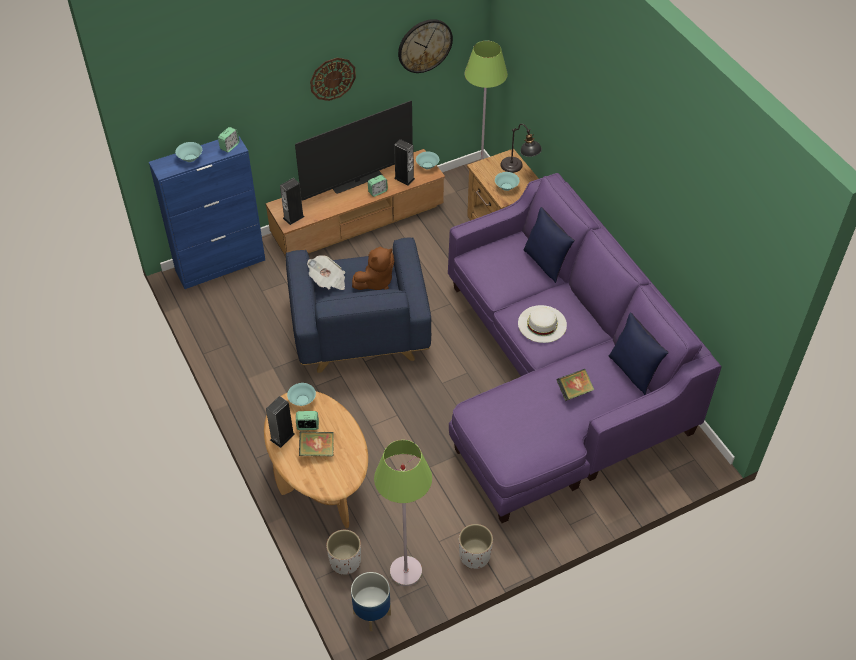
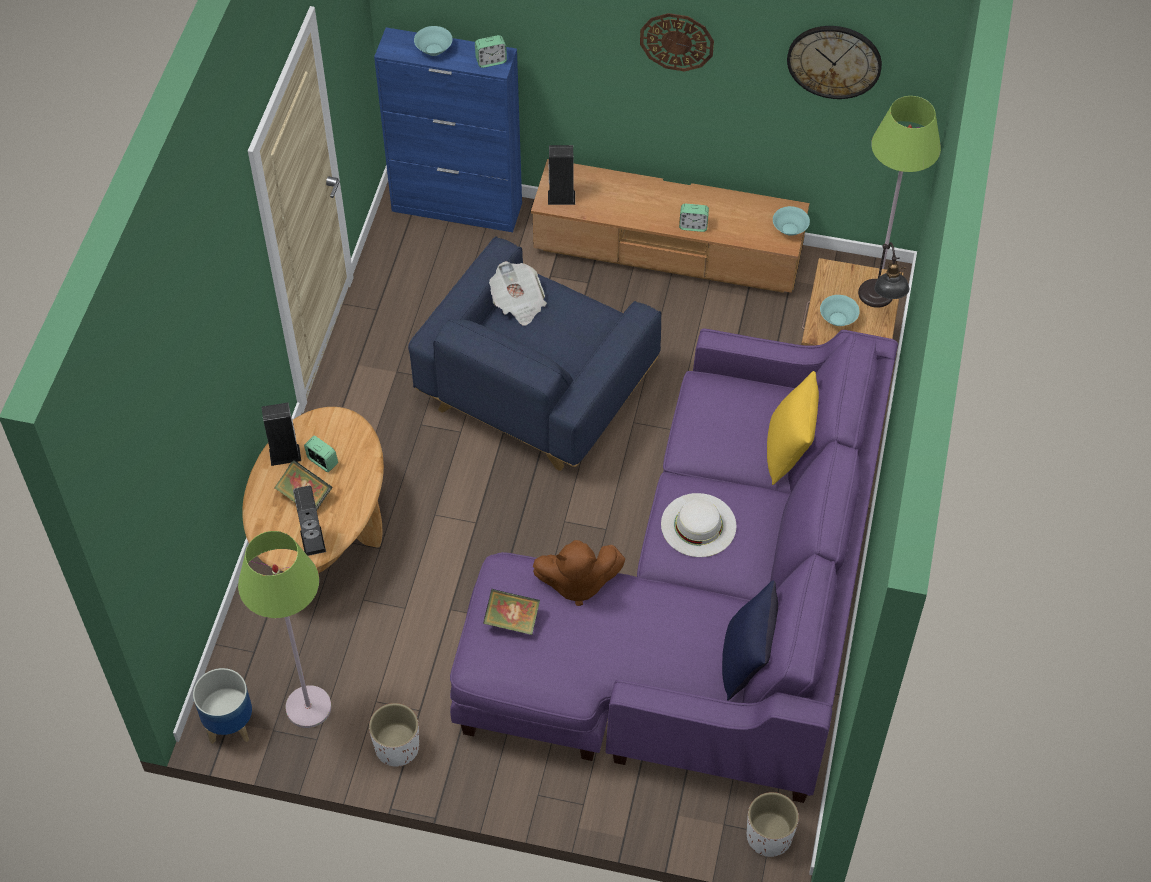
camera: 40 degrees right, 5 degrees up
turquoise bowl [287,383,316,406] -> none
television [295,100,413,201] -> none
white planter [326,530,361,575] -> white planter moved to [747,792,799,857]
brown plush toy [352,247,394,290] -> brown plush toy moved to [533,540,625,606]
speaker [394,139,415,185] -> speaker moved to [293,486,326,556]
blue pillow [523,207,575,283] -> yellow pillow [767,371,819,485]
book [556,369,595,401] -> book moved to [483,589,540,635]

